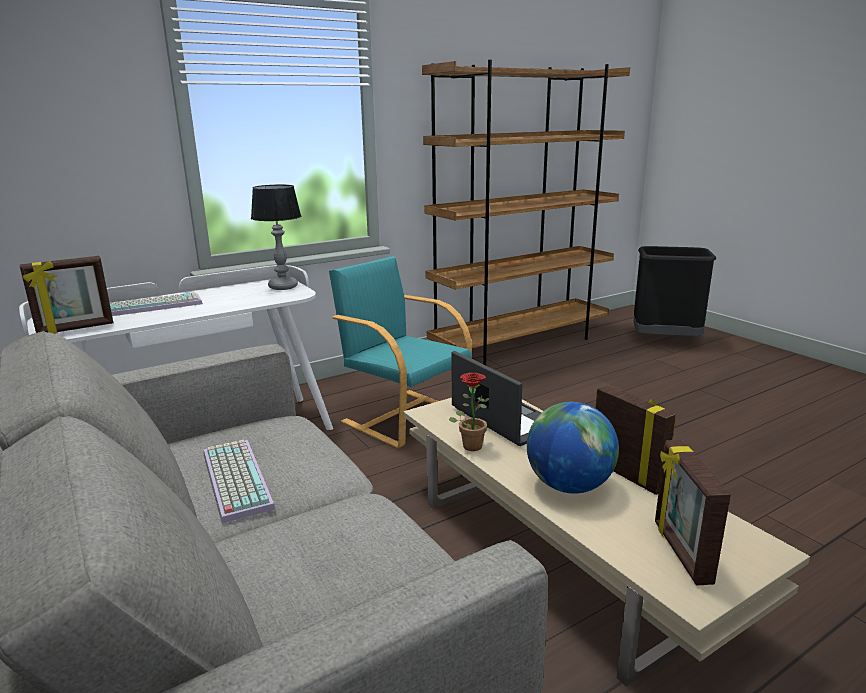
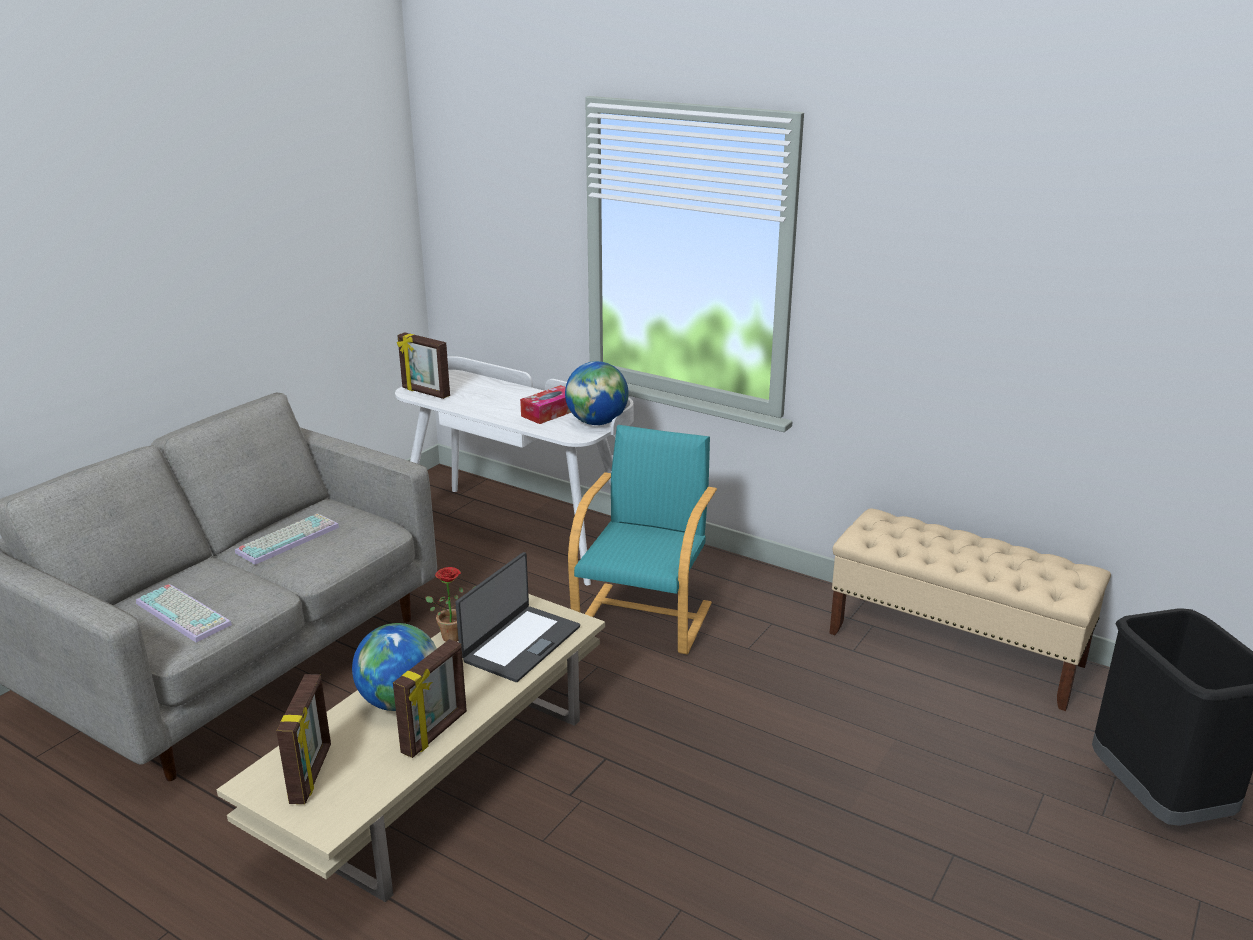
camera: 65 degrees right, 5 degrees up
keyboard [110,292,203,316] -> keyboard moved to [136,584,232,643]
table lamp [251,184,301,290] -> globe [565,361,629,425]
brown bookcase [422,60,630,365] -> beige bench [829,508,1111,711]
picture frame [655,440,731,585] -> picture frame turned 120 degrees clockwise [276,674,331,804]
none -> tissue box [520,385,571,424]

